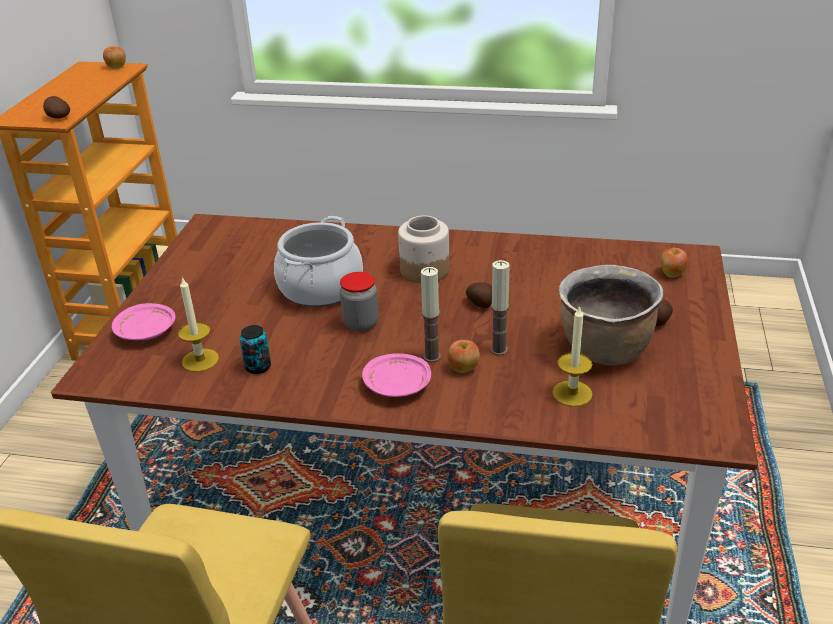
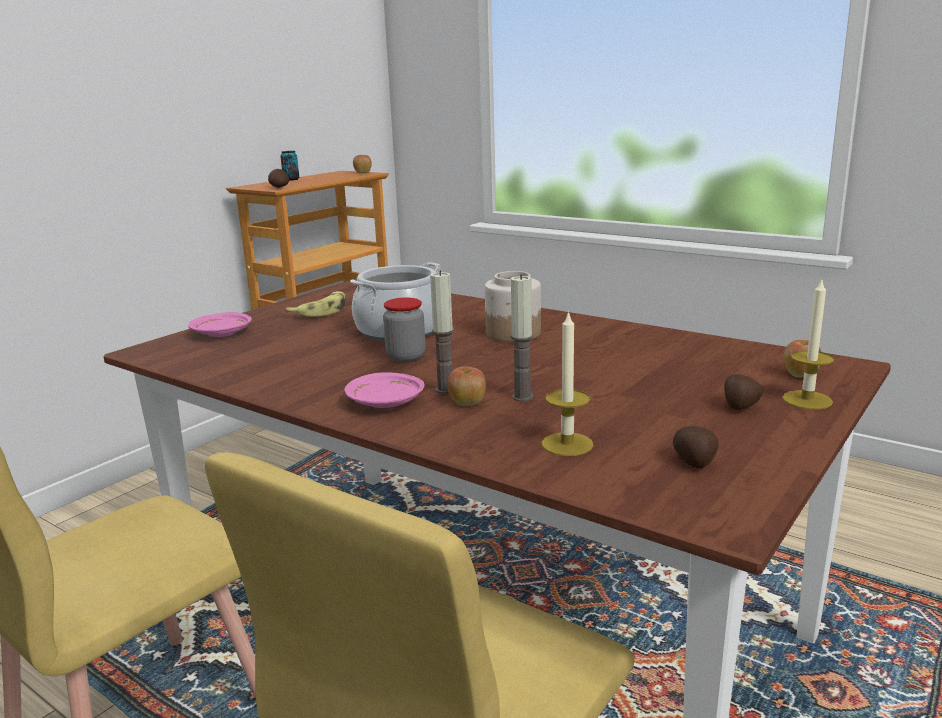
camera: 25 degrees right, 15 degrees down
candle [178,277,219,372] -> candle moved to [782,277,835,409]
can [240,325,271,374] -> can moved to [280,151,299,181]
potato [466,282,492,308] -> potato moved to [673,426,719,468]
brown cooking pot [559,265,663,365] -> none
none -> banana [285,291,345,317]

